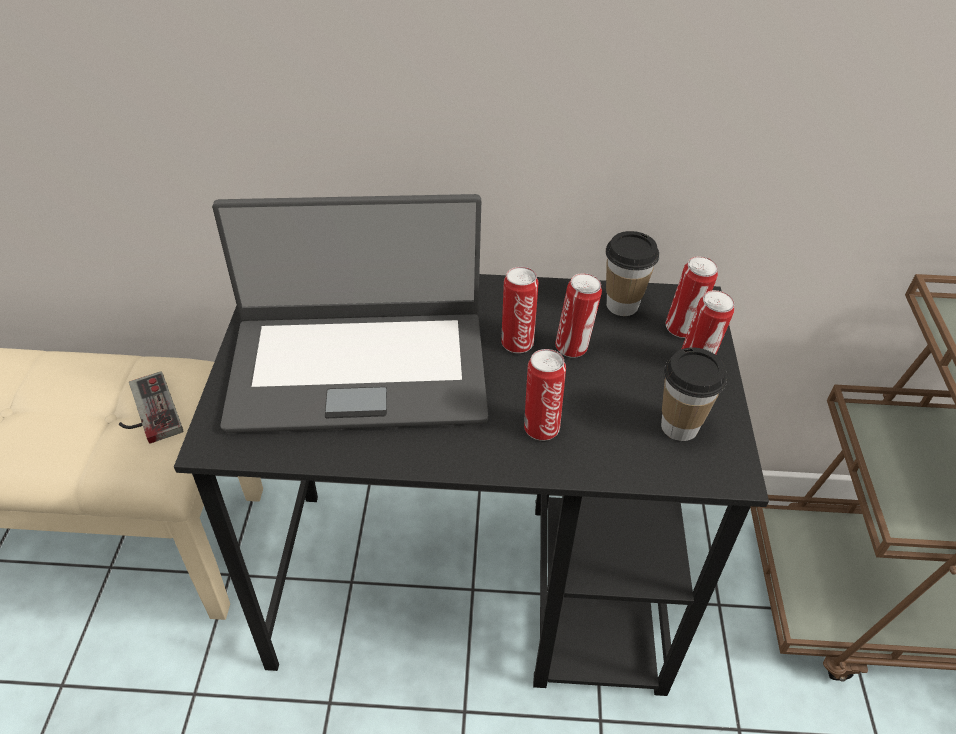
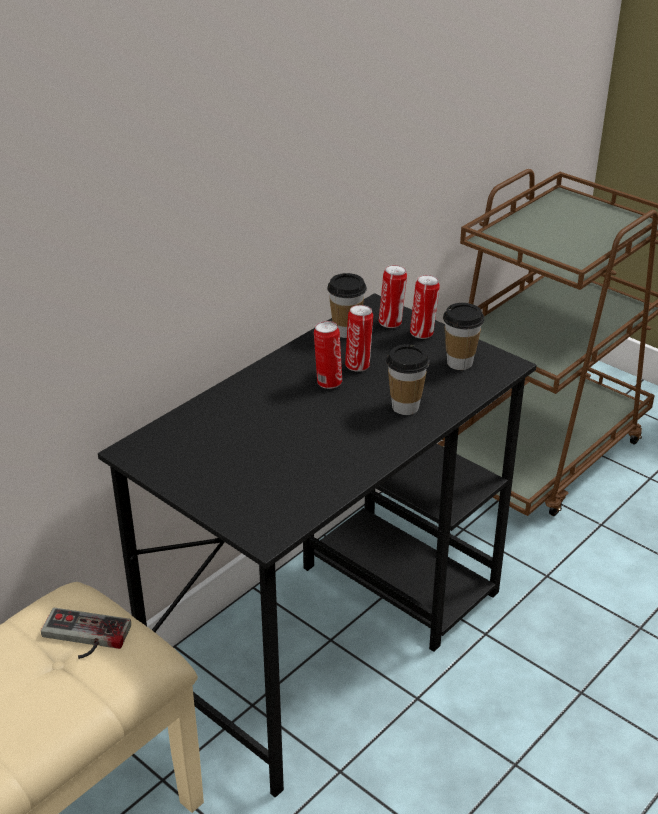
camera: 50 degrees left, 10 degrees down
laptop [212,194,488,433] -> none
can [524,349,566,441] -> cup [386,344,430,415]

